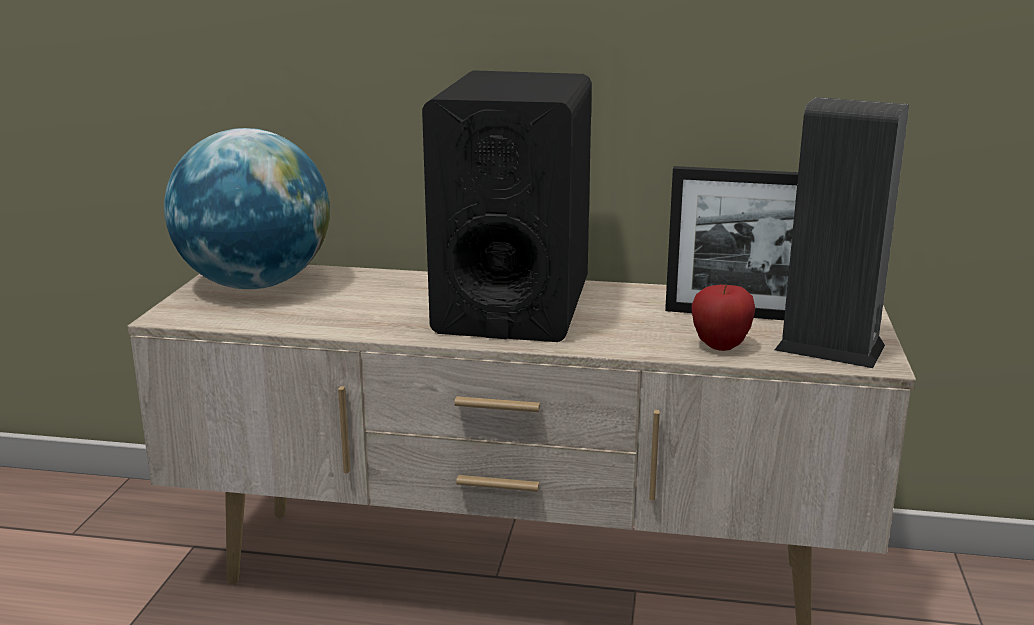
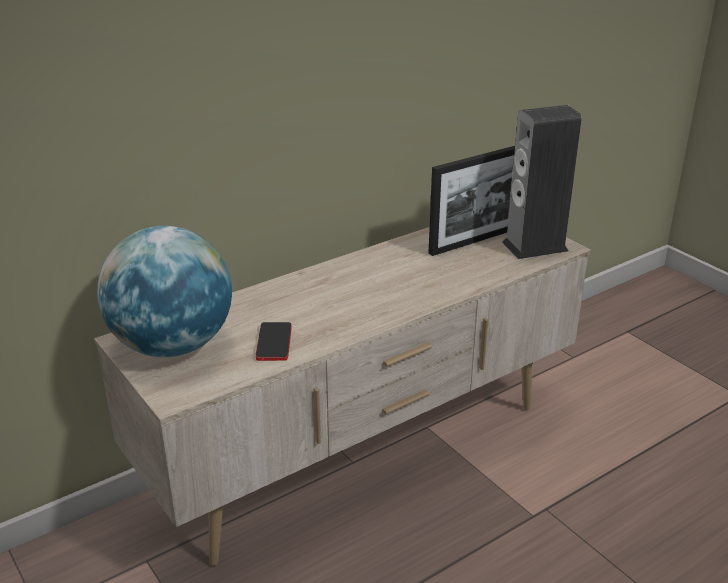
camera: 45 degrees left, 10 degrees up
black speaker [422,70,592,342] -> none
apple [691,285,755,351] -> none
none -> phone [256,322,292,361]

